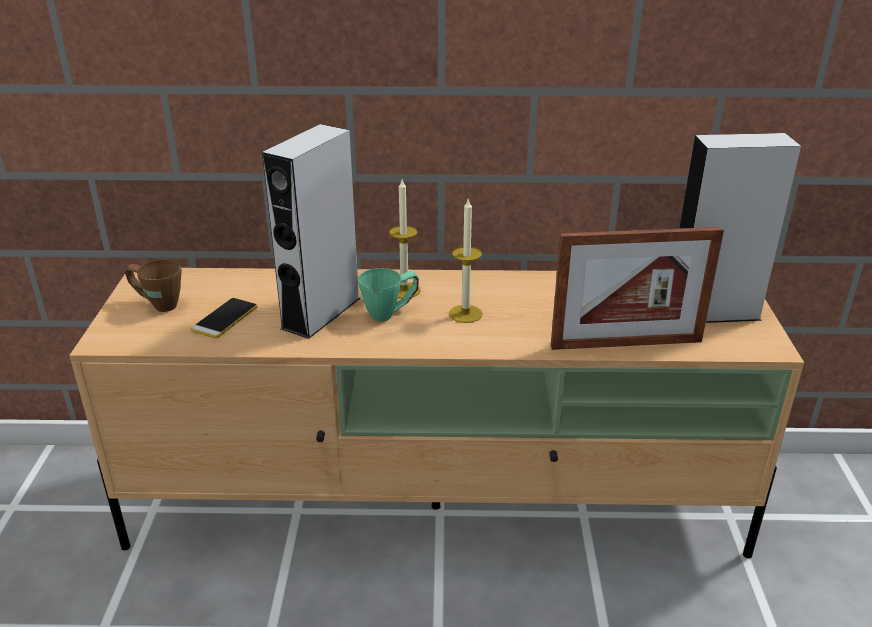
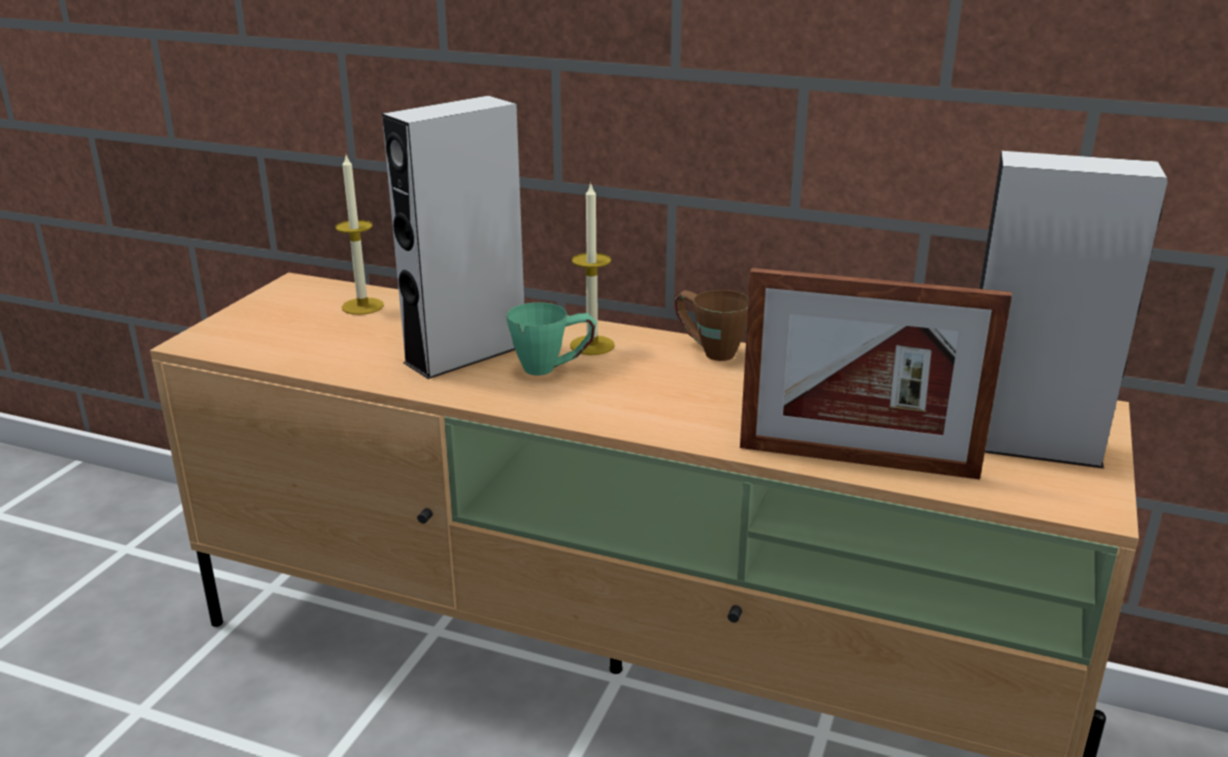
camera: 20 degrees right, 5 degrees down
brown mug [125,260,182,312] -> brown mug moved to [675,290,749,361]
phone [191,298,258,338] -> none
candle [449,199,483,323] -> candle moved to [335,155,384,315]

